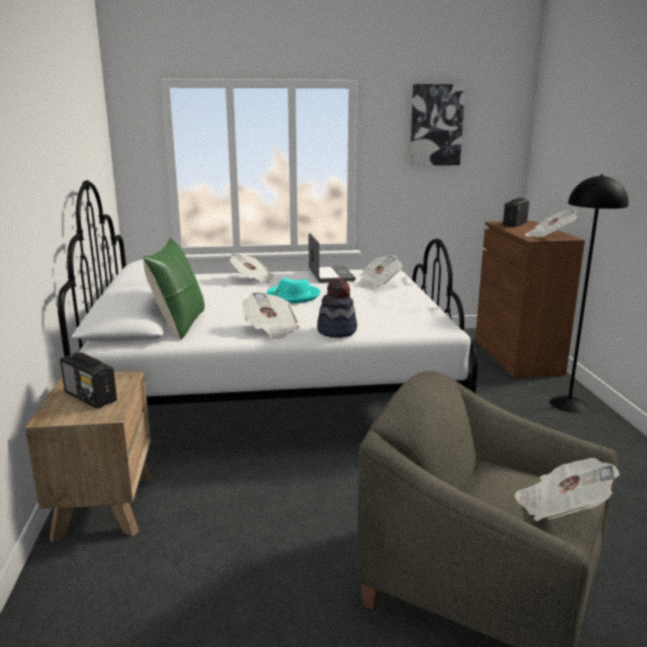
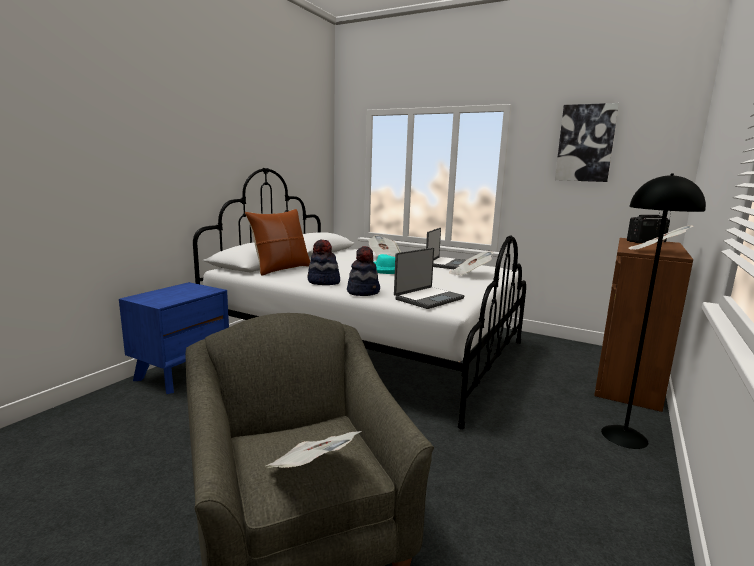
camera: 35 degrees right, 5 degrees down
brown nightstand [25,371,153,543] -> blue nightstand [119,282,229,394]
radio [60,352,117,408] -> none
green pillow [143,238,205,340] -> brown pillow [245,209,310,276]
newspaper [242,292,300,340] -> hat [308,240,340,285]
none -> laptop [394,248,464,309]

